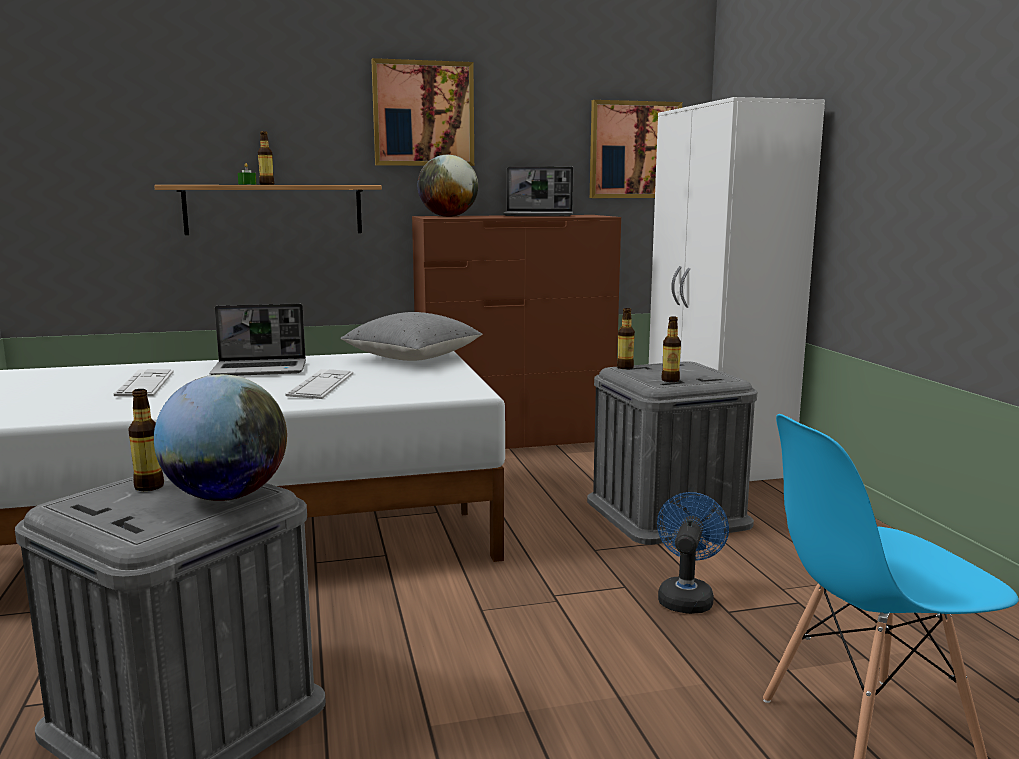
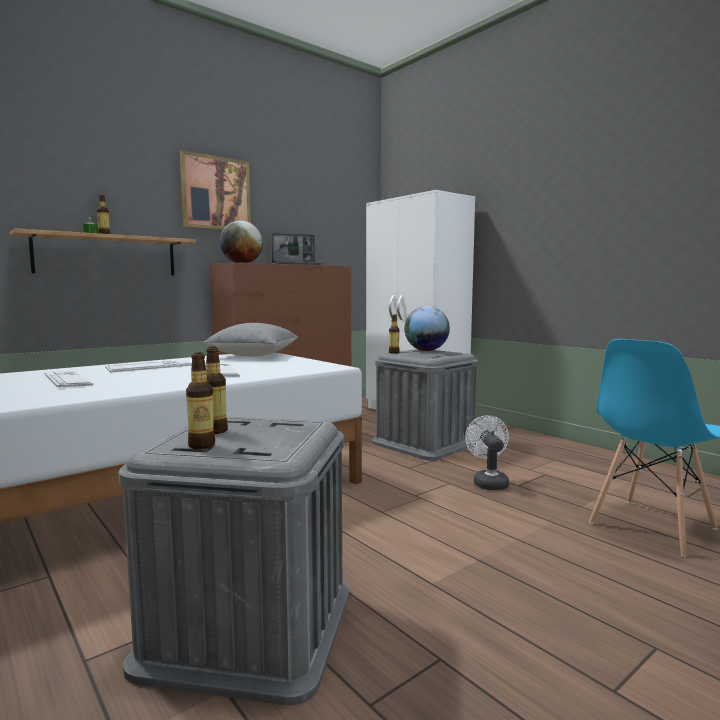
camera: 25 degrees left, 5 degrees down
globe [154,374,287,501] -> globe moved to [404,306,450,351]
laptop [210,304,306,376] -> keyboard [105,360,192,373]
picture [590,100,682,198] -> none
blue fan [657,492,729,614] -> white fan [465,415,509,490]
bottle [661,316,681,382] -> bottle moved to [186,353,215,449]

